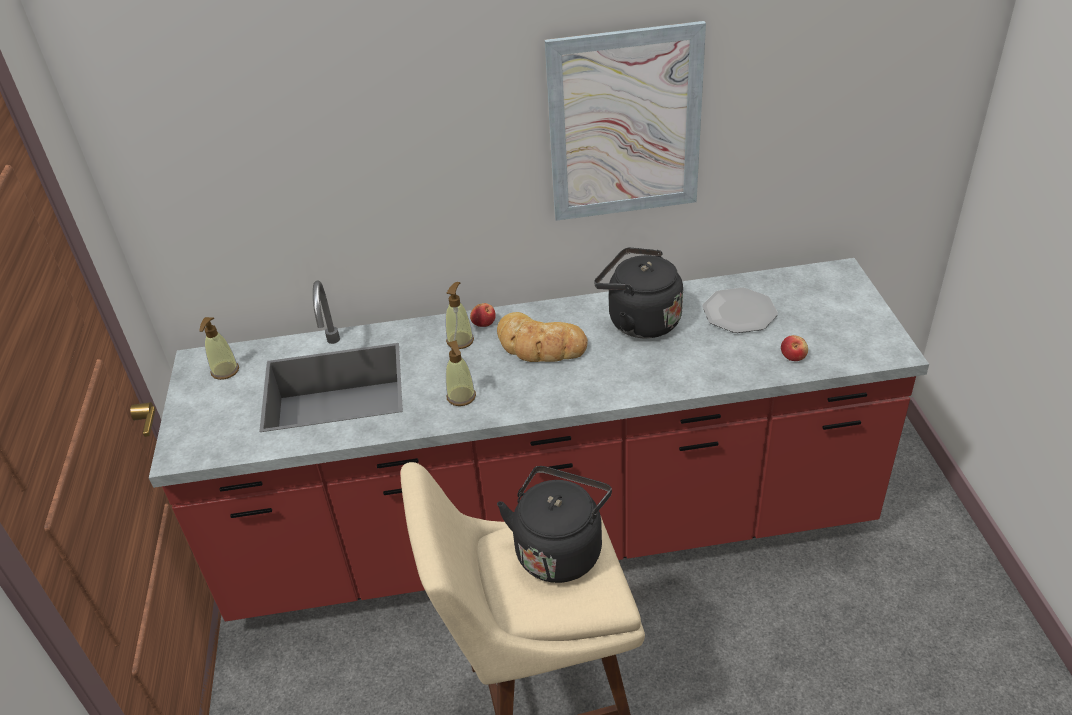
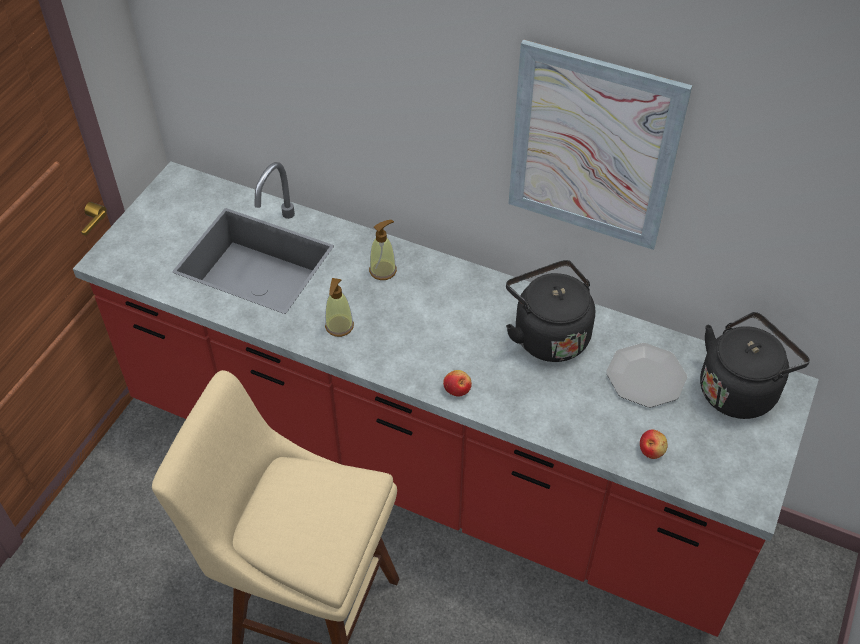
camera: 30 degrees right, 10 degrees up
soap dispenser [199,317,239,380] -> none
apple [470,303,496,327] -> apple moved to [443,370,472,397]
bread [497,312,588,362] -> none
black kettle [497,466,612,583] -> black kettle moved to [700,312,810,419]

